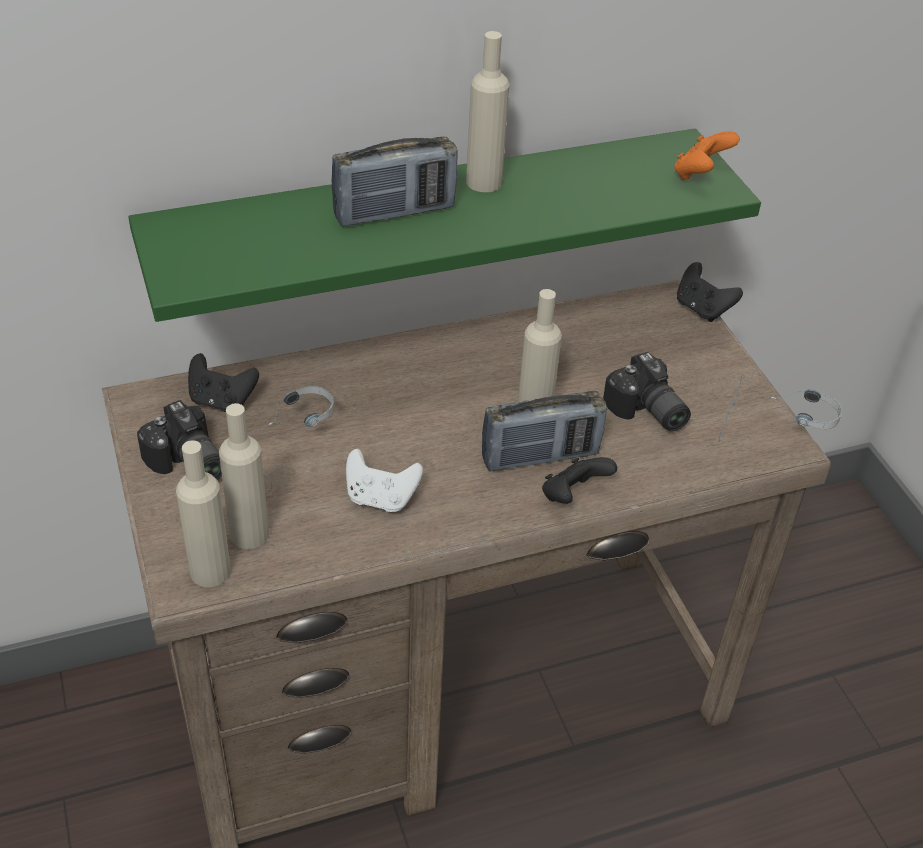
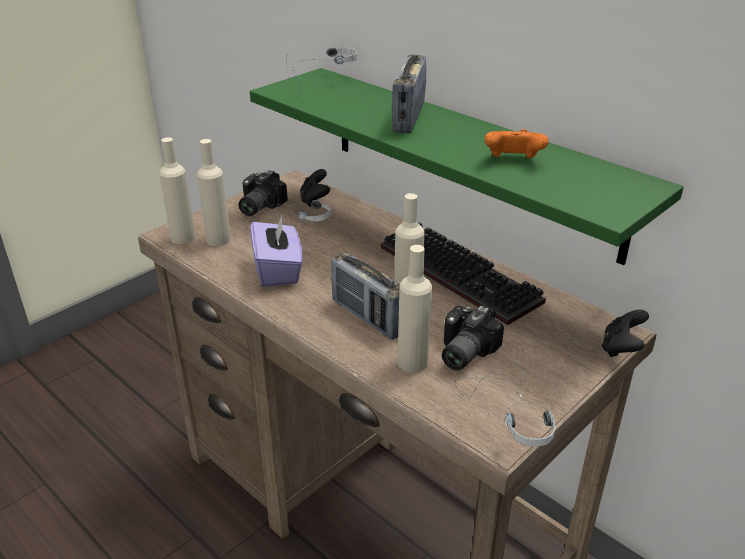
camera: 65 degrees right, 10 degrees down
radio [331,137,458,226] -> radio turned 60 degrees clockwise [392,55,426,133]
white game controller [346,449,423,512] -> purple tissue box [250,215,303,287]
beige bottle [466,31,509,192] -> beige bottle moved to [398,245,432,373]
black game controller [542,457,617,504] -> none
orange game controller [674,131,740,180] -> orange game controller moved to [485,129,549,159]
none -> headphones [286,47,357,94]
none -> keyboard [381,222,546,325]

